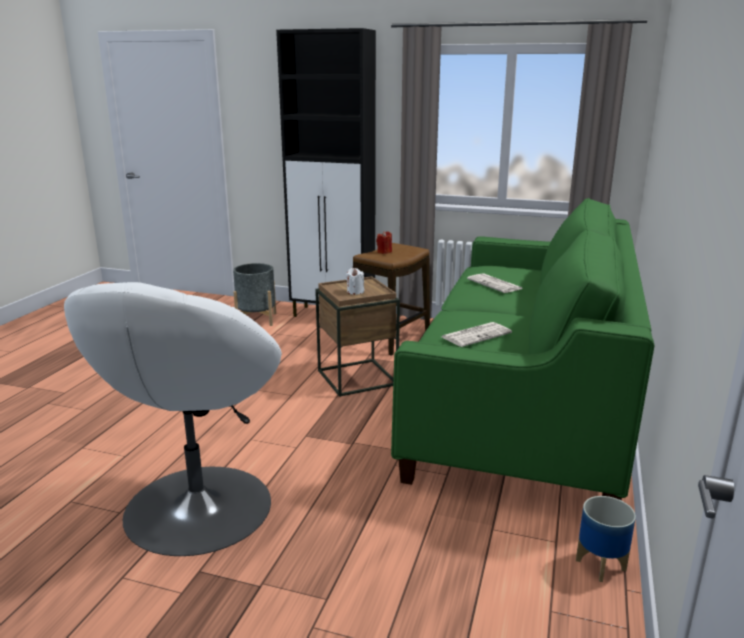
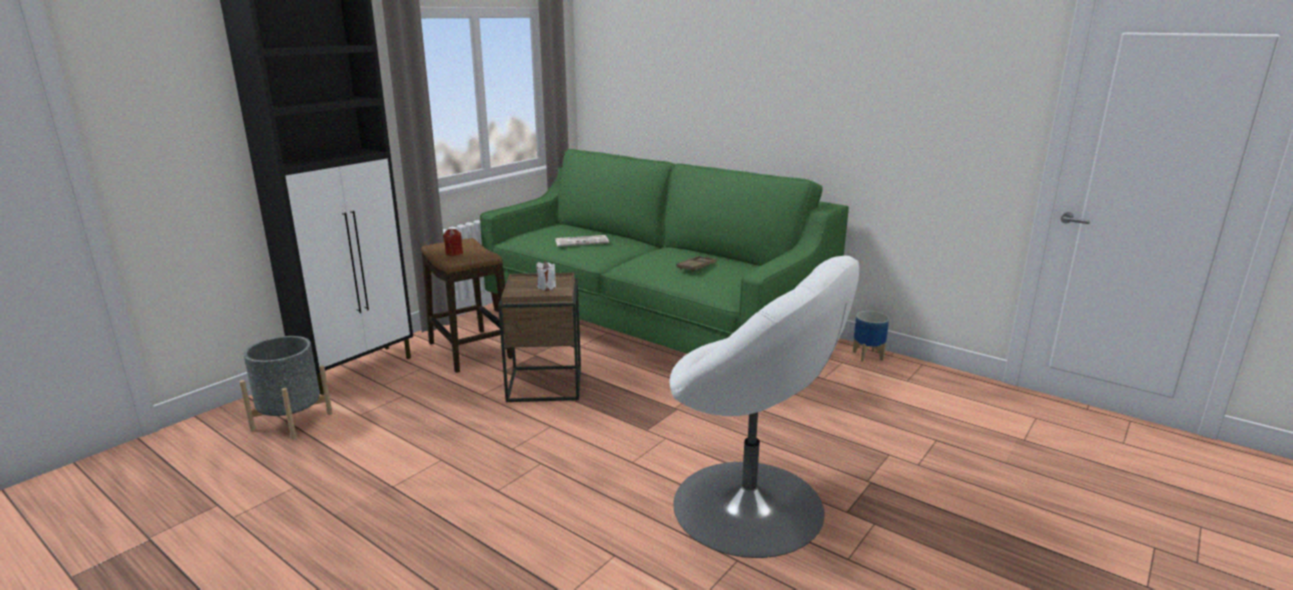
camera: 70 degrees left, 0 degrees up
newspaper [442,322,512,347] -> brown tray [676,256,717,272]

